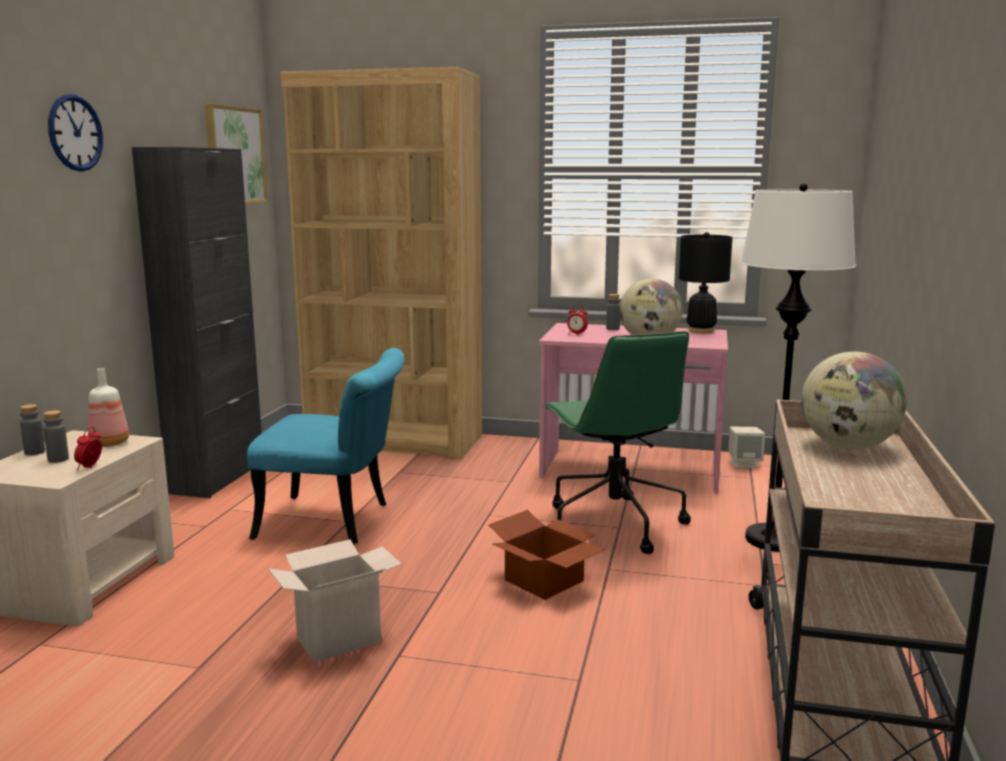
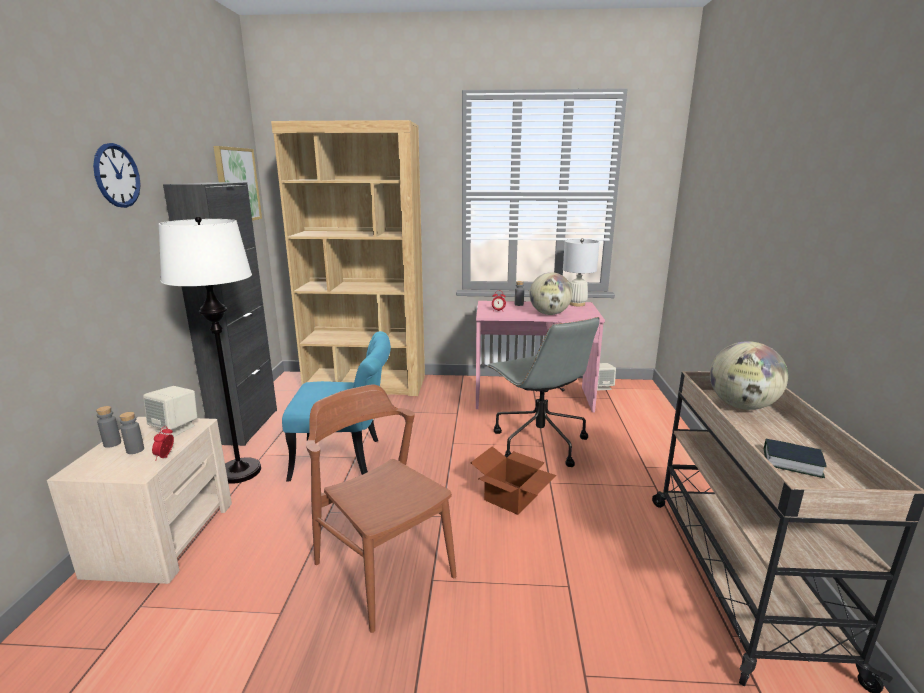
camera: 10 degrees left, 5 degrees up
bottle [88,368,129,447] -> beige speaker [143,386,197,437]
cardboard box [268,539,402,663] -> brown chair [306,384,456,633]
green office chair [543,331,691,554] -> grey office chair [487,317,600,467]
black table lamp [679,232,733,334] -> white table lamp [563,238,599,306]
white floor lamp [741,183,856,552] -> white floor lamp moved to [159,216,261,484]
none -> book [764,439,827,478]

